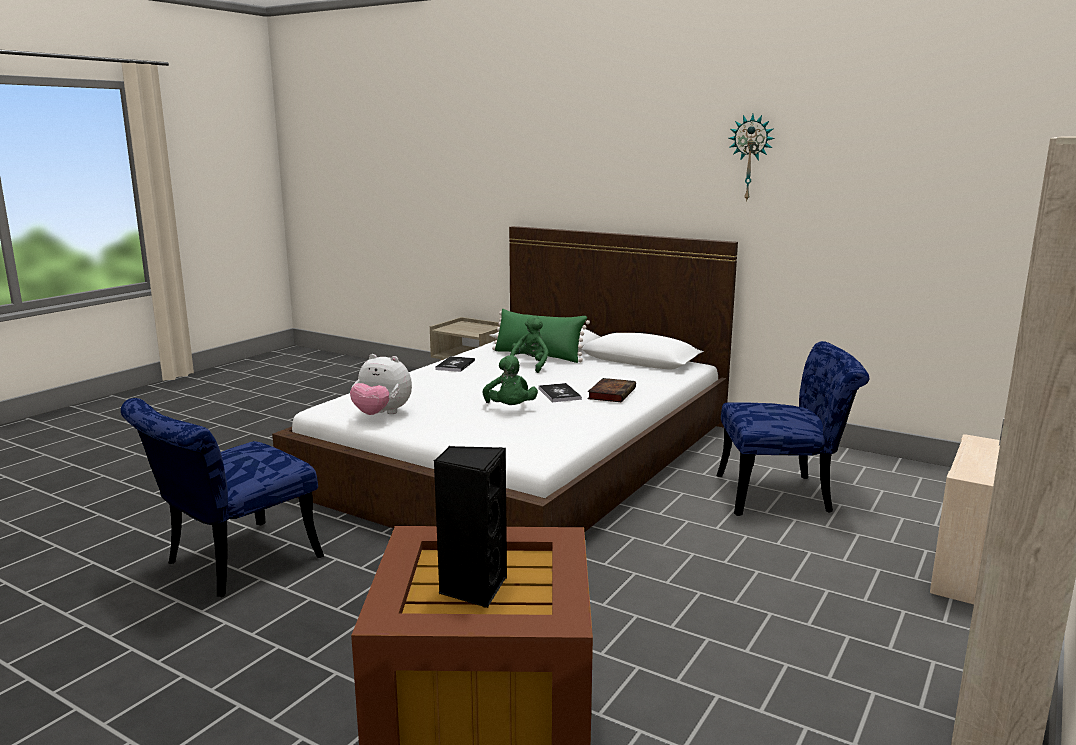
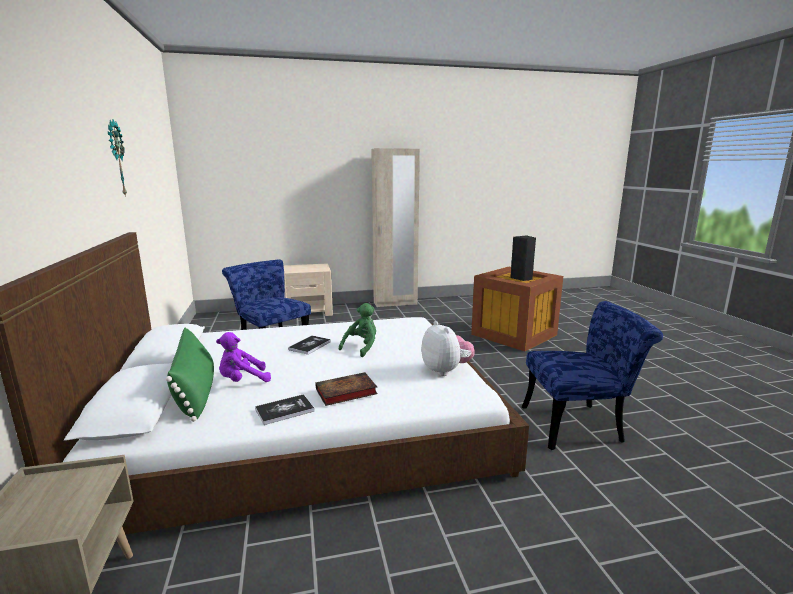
camera: 135 degrees left, 0 degrees up
green plush toy [510,316,549,373] -> purple plush toy [216,332,271,382]
book [587,378,636,402] -> book moved to [316,372,378,406]

